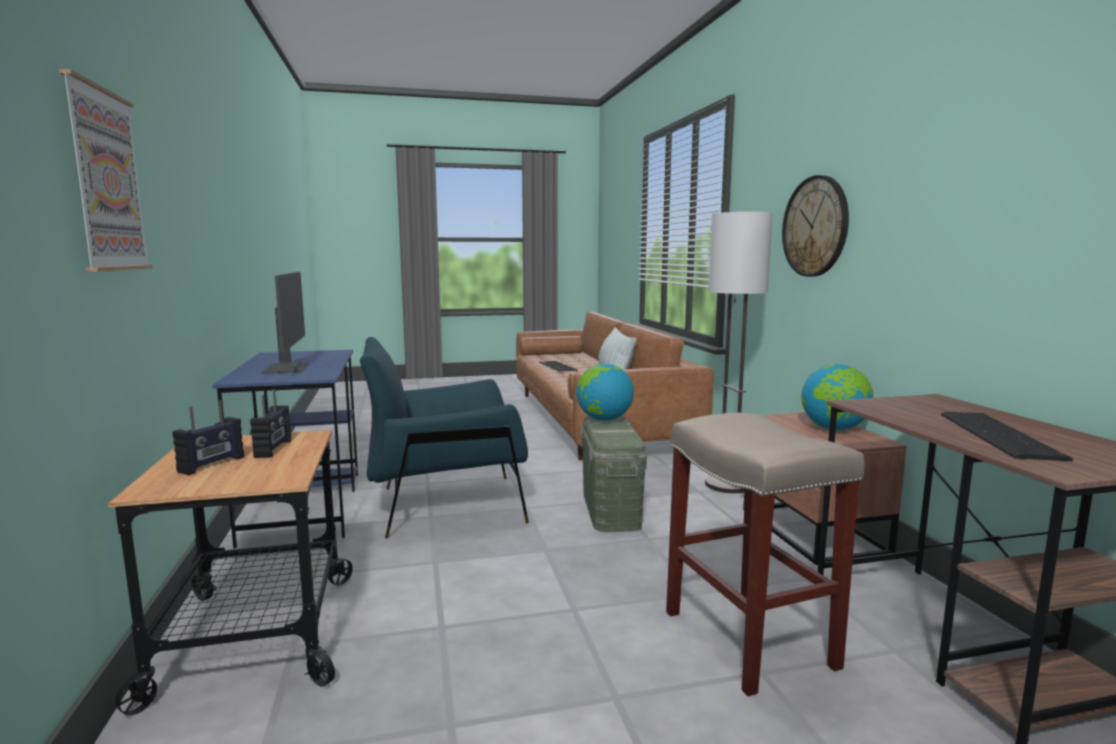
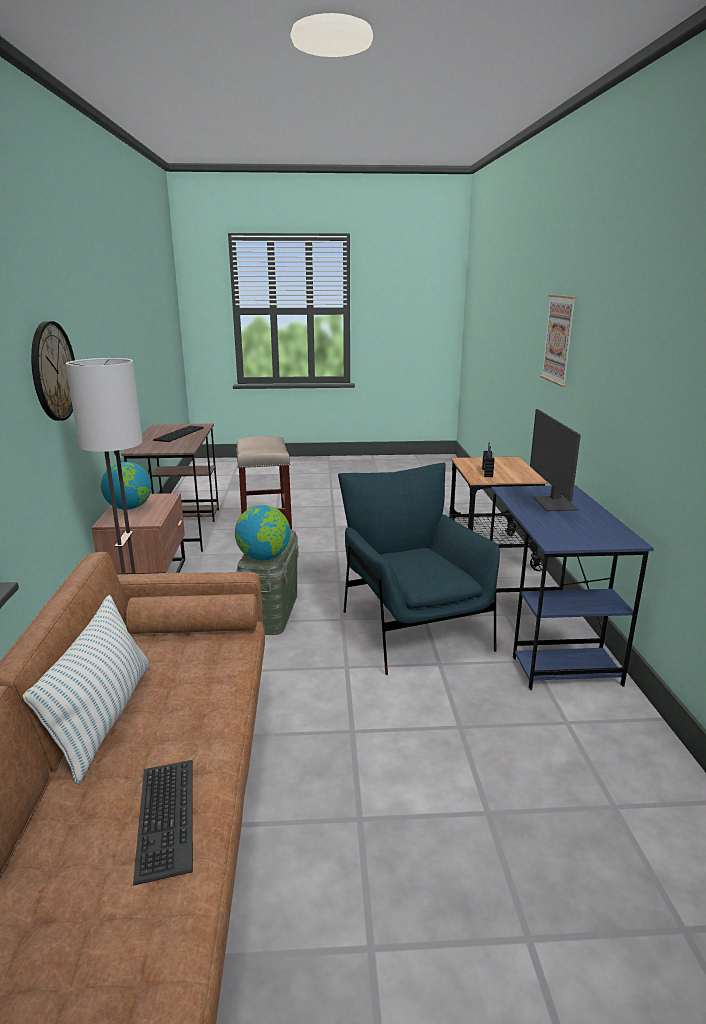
camera: 170 degrees left, 10 degrees up
radio [172,400,244,475] -> none
blue armchair [360,337,529,538] -> blue armchair turned 105 degrees counterclockwise [338,463,500,675]

